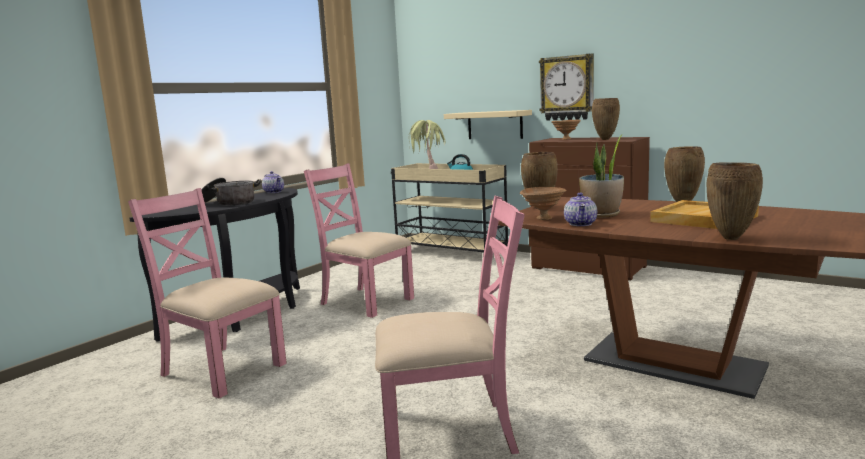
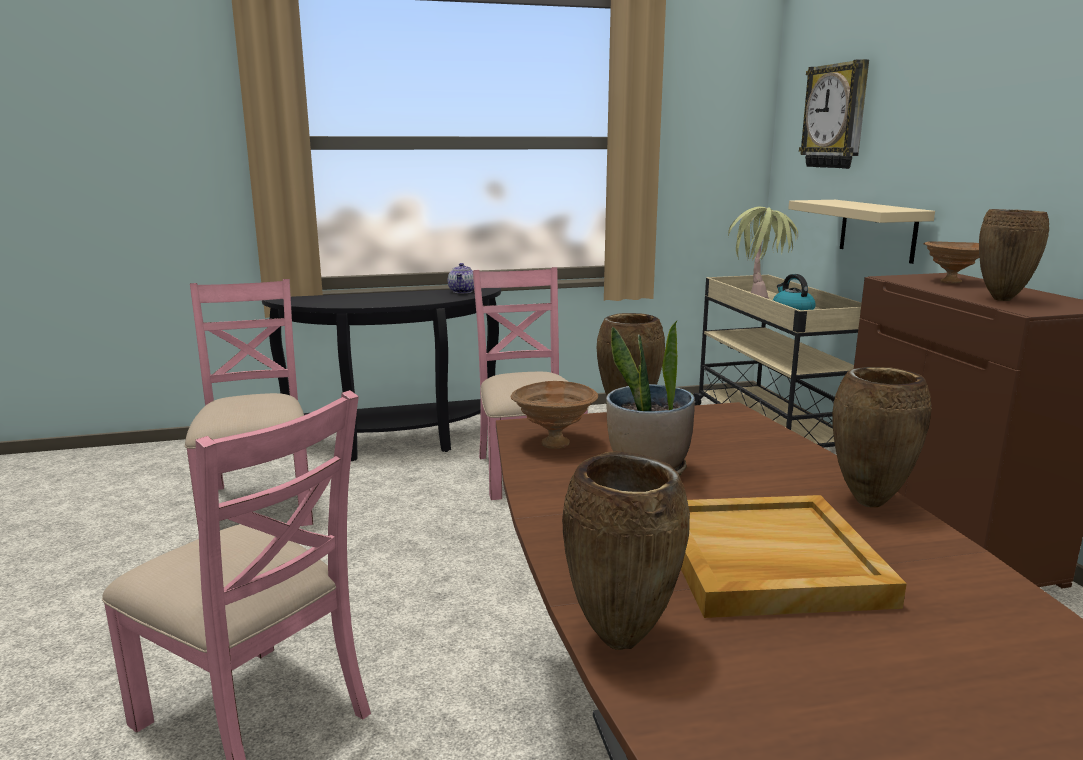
camera: 40 degrees right, 5 degrees up
cooking pot [201,178,261,206] -> none
wall clock [539,54,594,121] -> wall clock moved to [799,59,869,169]
teapot [564,193,597,226] -> none

